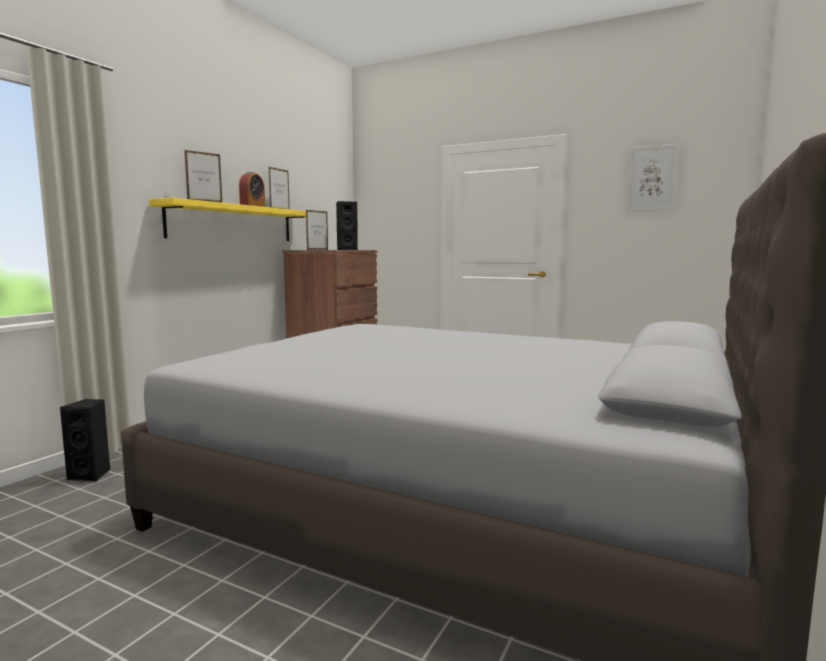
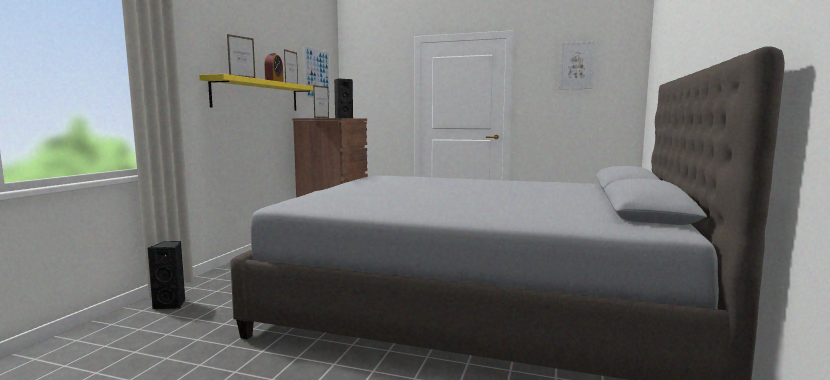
camera: 10 degrees left, 0 degrees up
none -> picture [303,44,331,101]

